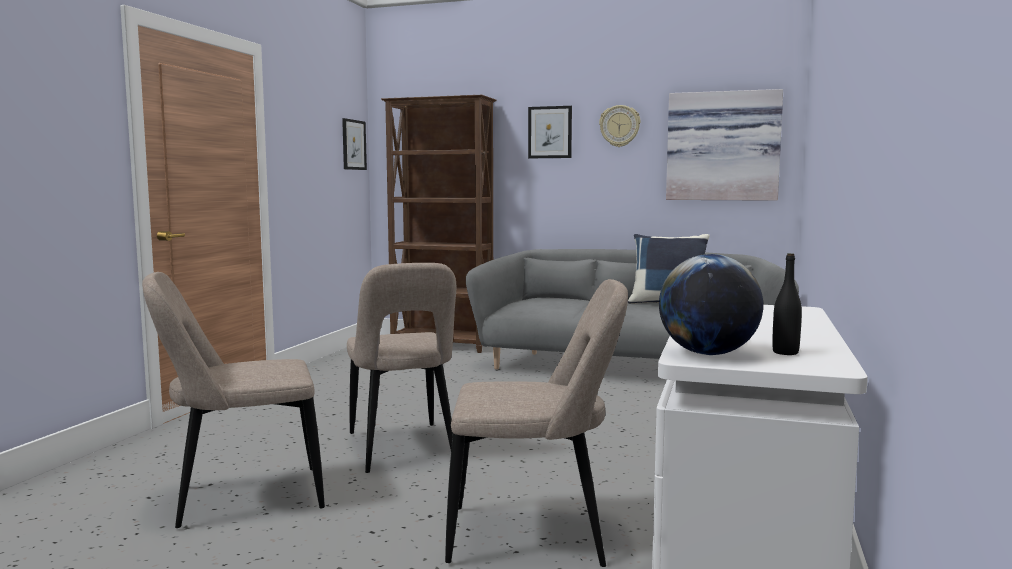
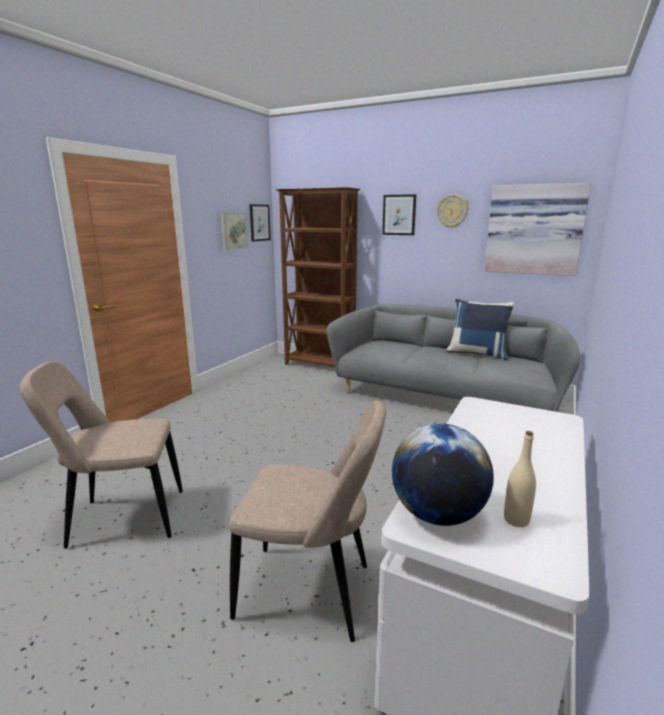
camera: 10 degrees right, 10 degrees up
beige chair [347,263,456,473] -> none
black bottle [772,253,802,355] -> beige bottle [504,431,536,527]
none -> picture [220,213,248,250]

